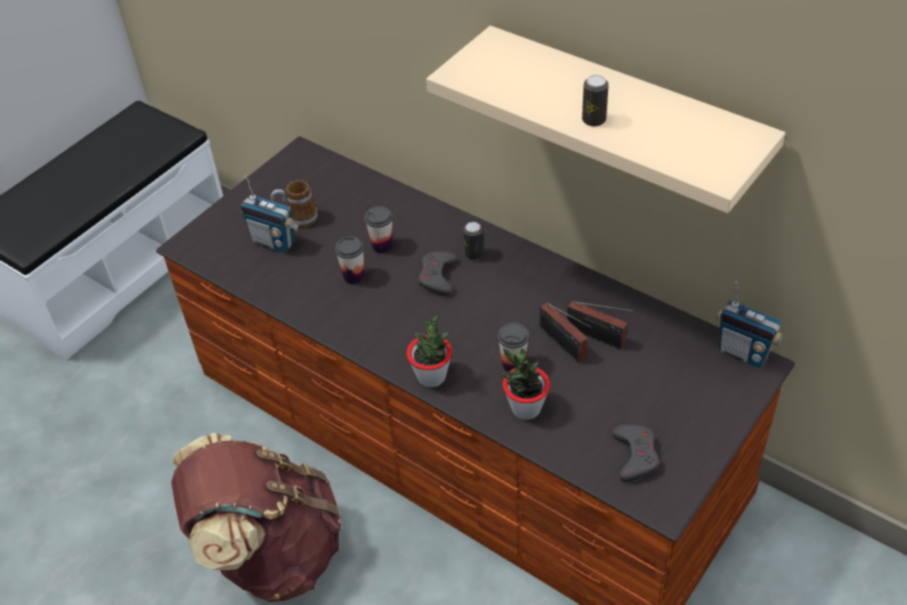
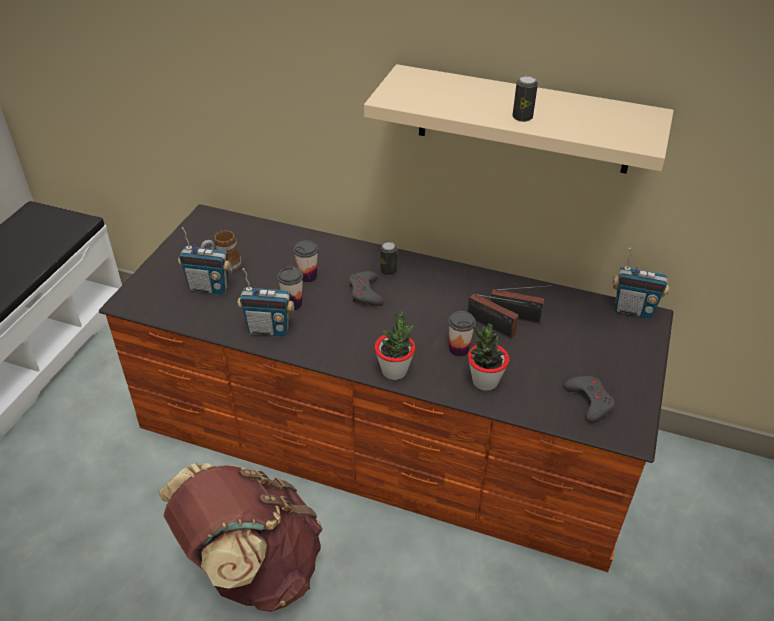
camera: 20 degrees left, 5 degrees down
none -> radio [237,268,295,337]

